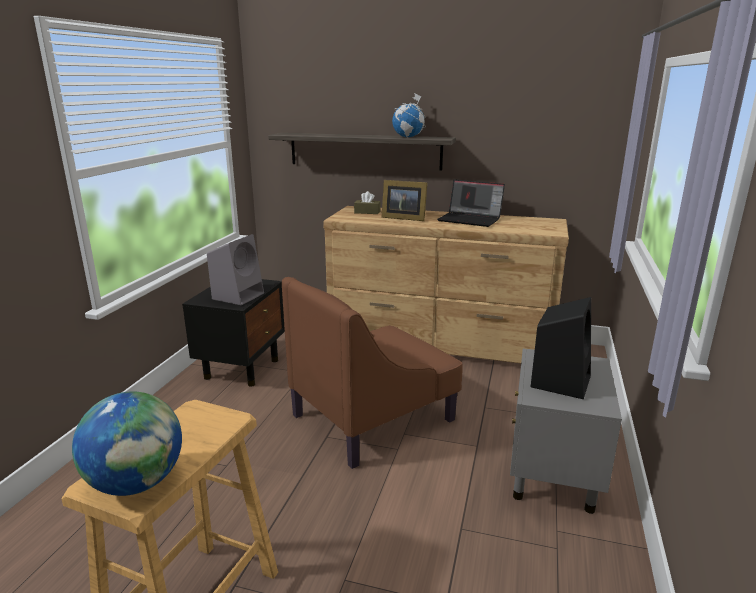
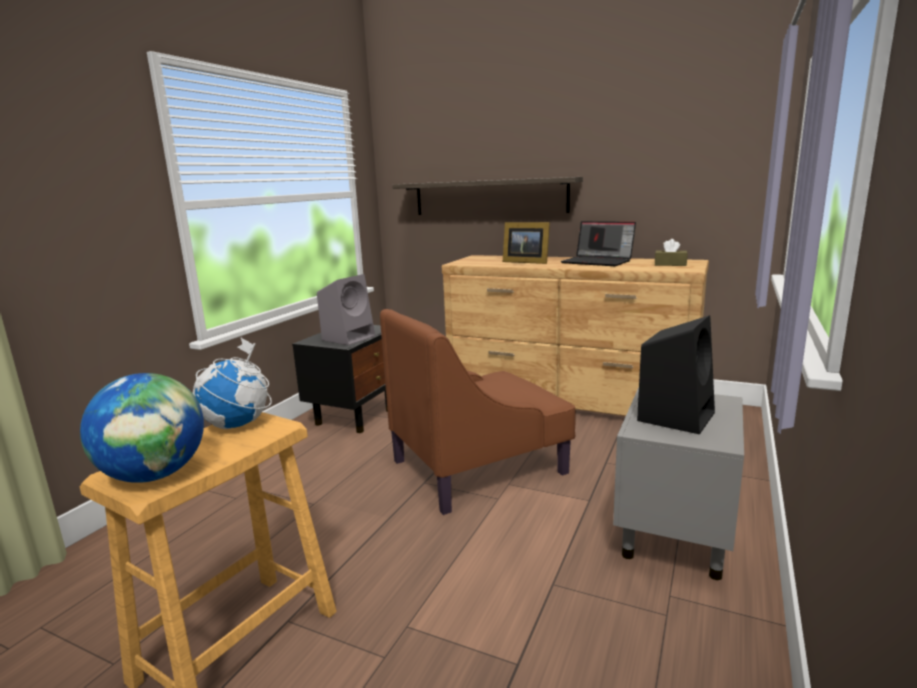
camera: 10 degrees right, 5 degrees down
brown tissue box [354,191,381,214] -> brown tissue box moved to [655,239,688,266]
globe [392,93,426,138] -> globe moved to [193,338,272,429]

